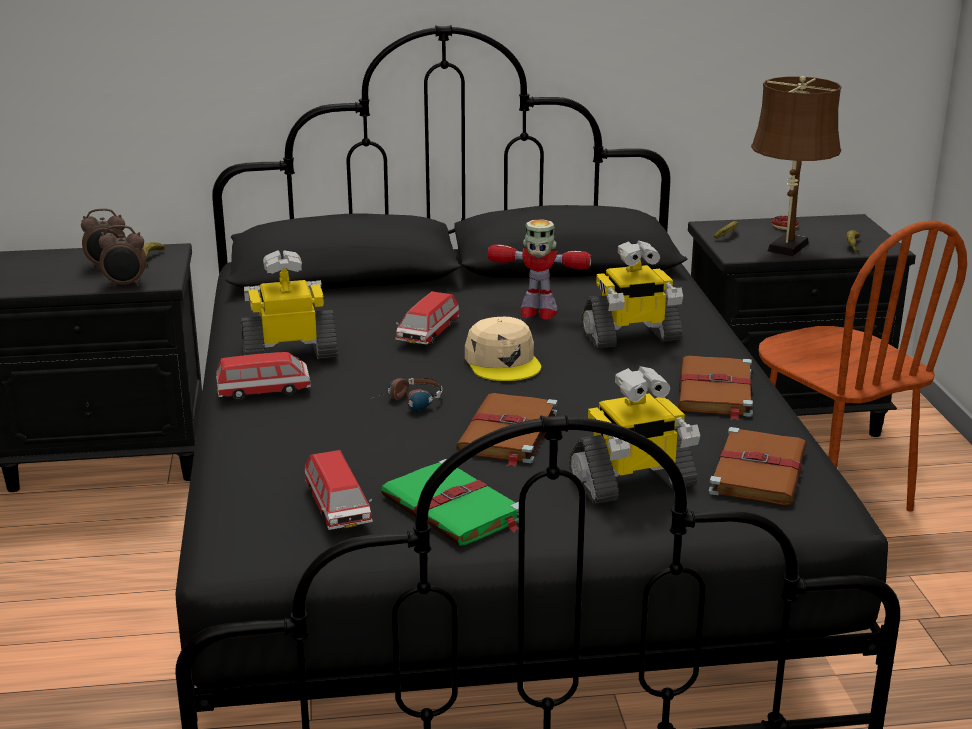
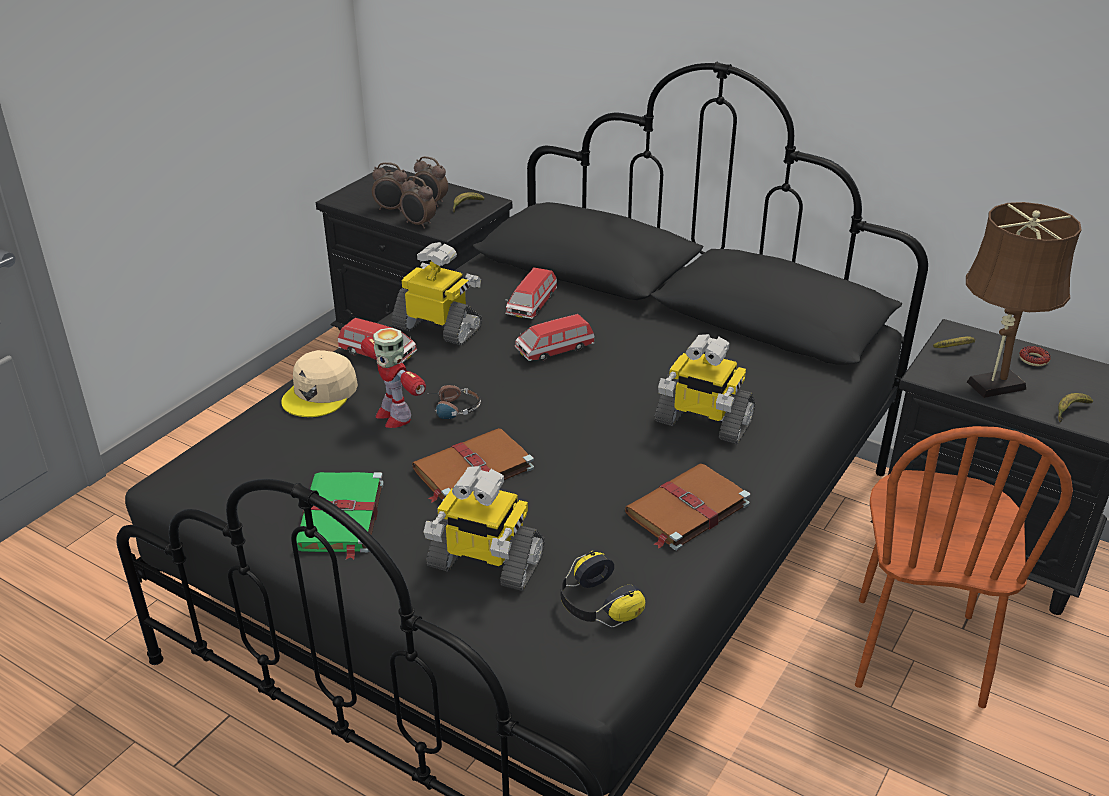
camera: 40 degrees right, 10 degrees up
toy car [305,450,373,530] -> toy car moved to [505,267,557,319]
beige cap [465,317,541,381] -> beige cap moved to [281,350,358,417]
toy robot [487,219,591,319] -> toy robot moved to [361,328,426,428]
brown book [708,427,807,505] -> headphones [561,550,645,627]
none -> alarm clock [372,162,407,212]

